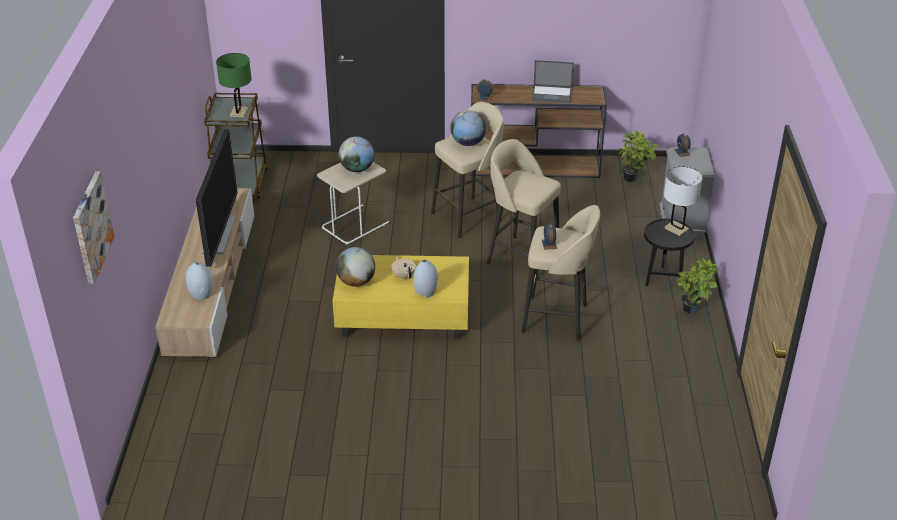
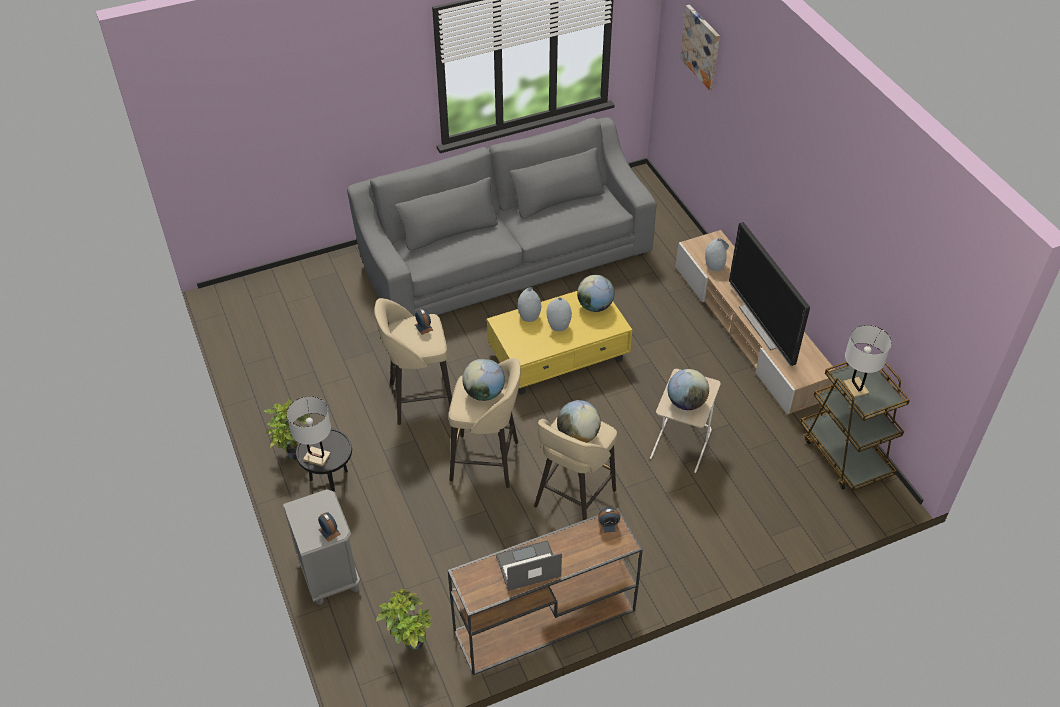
camera: 155 degrees right, 10 degrees up
green table lamp [216,53,252,118] -> white table lamp [843,325,892,398]
beige teapot [391,256,416,280] -> grey vase [547,297,572,332]
none -> grey sofa [347,117,656,316]
none -> globe [462,358,505,401]

